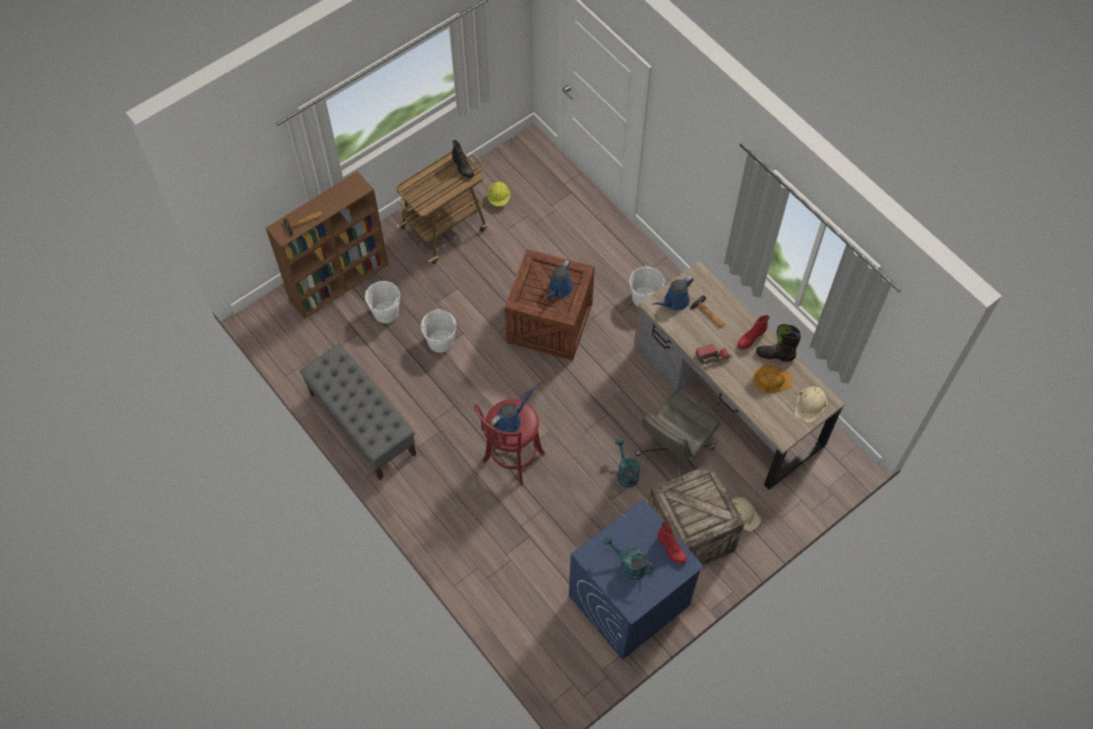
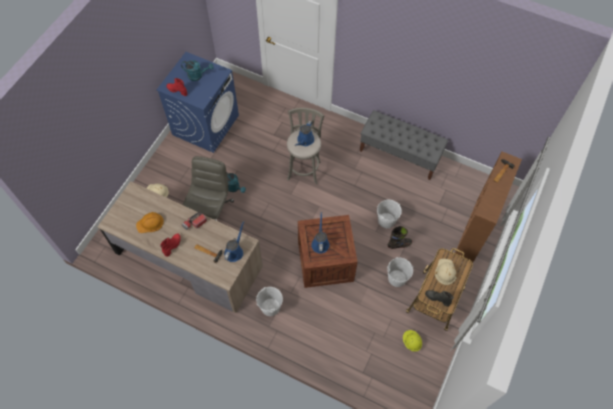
camera: 155 degrees right, 0 degrees up
white bucket [365,281,400,323] -> white bucket moved to [387,257,413,287]
red stool [474,399,545,485] -> grey stool [287,108,324,184]
crate [648,463,745,565] -> none
black boot [756,324,801,362] -> black boot moved to [388,226,412,249]
beige hard hat [795,387,828,423] -> beige hard hat moved to [435,259,457,285]

